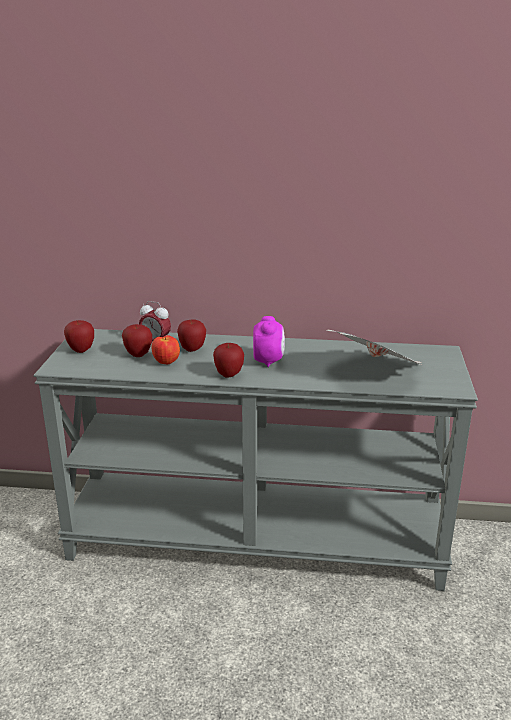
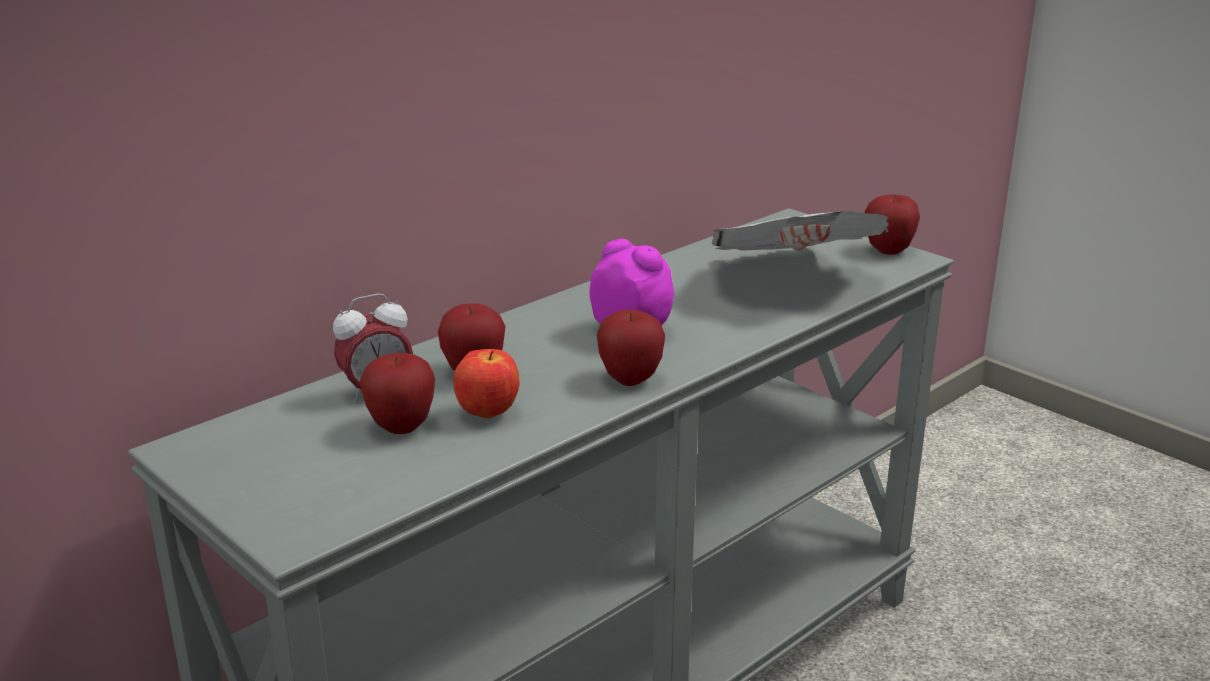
camera: 50 degrees left, 0 degrees up
apple [64,320,94,353] -> apple moved to [865,194,920,255]

